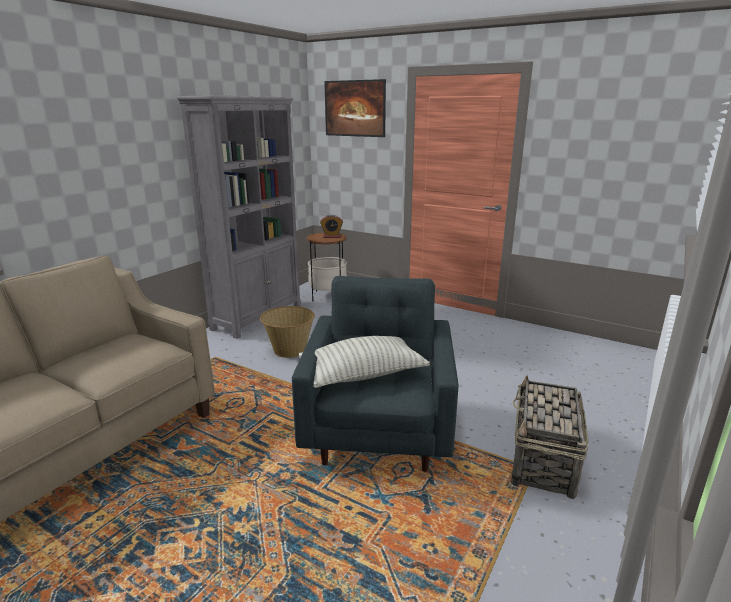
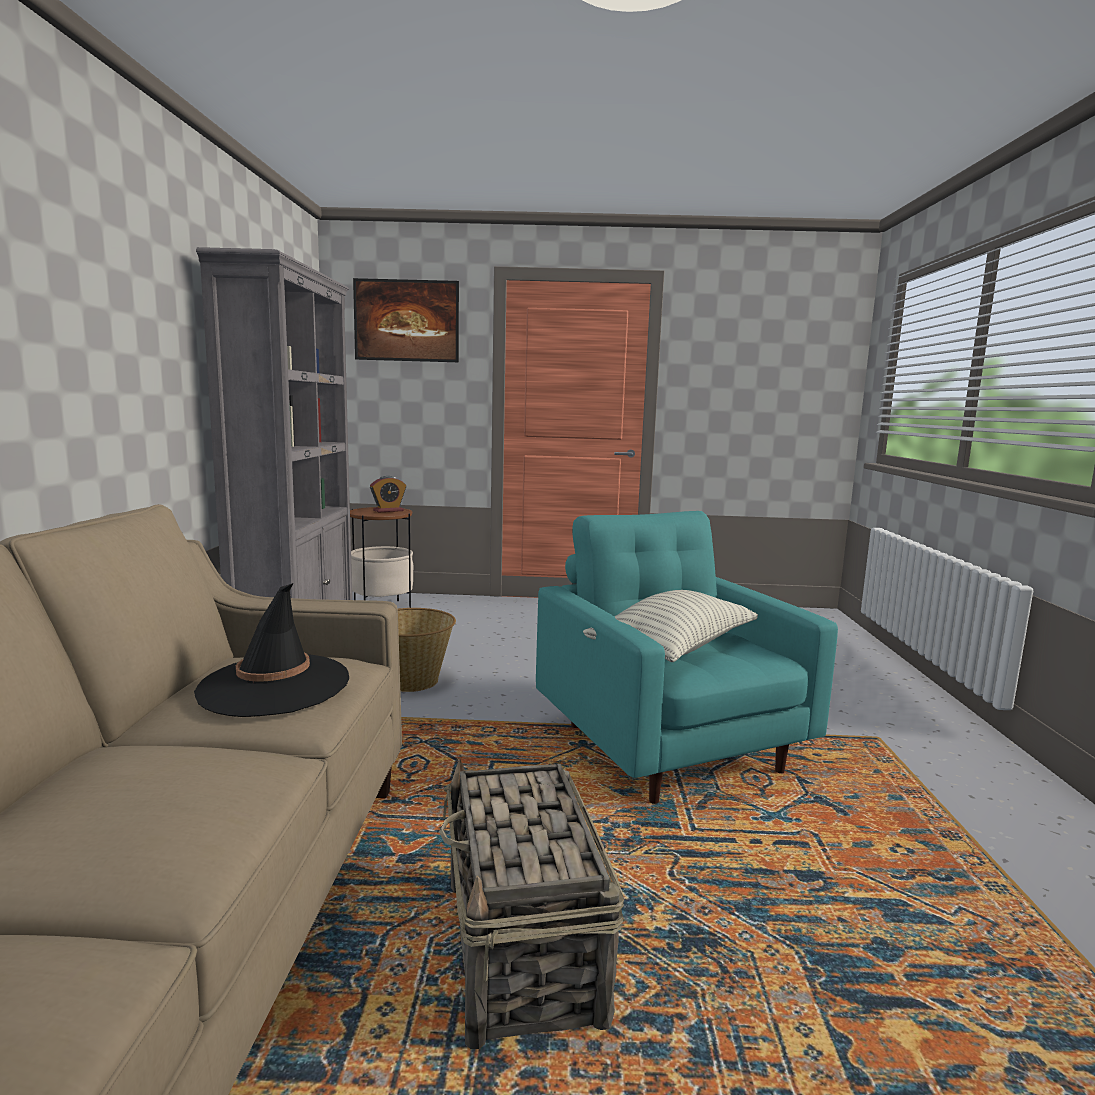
camera: 30 degrees left, 10 degrees down
grey armchair [292,276,459,472] -> turquoise armchair [536,511,838,804]
basket [511,375,588,499] -> basket moved to [439,759,624,1049]
none -> black hat [194,583,349,717]

